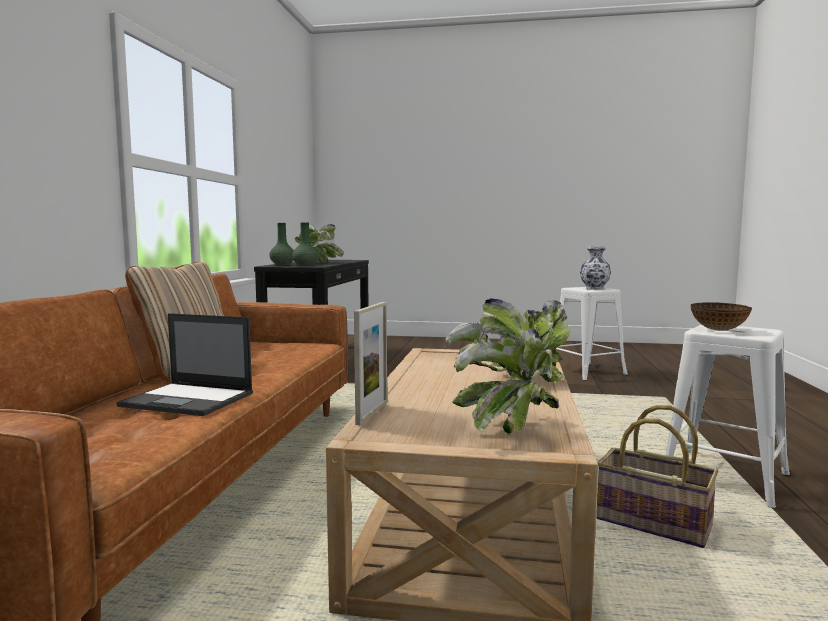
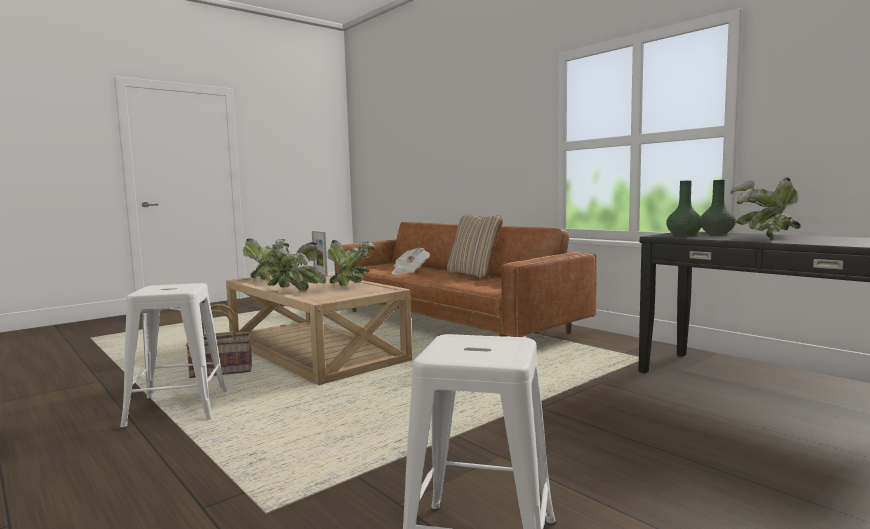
camera: 130 degrees right, 0 degrees up
laptop [117,313,253,416] -> newspaper [392,248,430,275]
vase [580,246,611,290] -> none
bowl [691,302,752,331] -> none
none -> potted plant [328,240,375,286]

